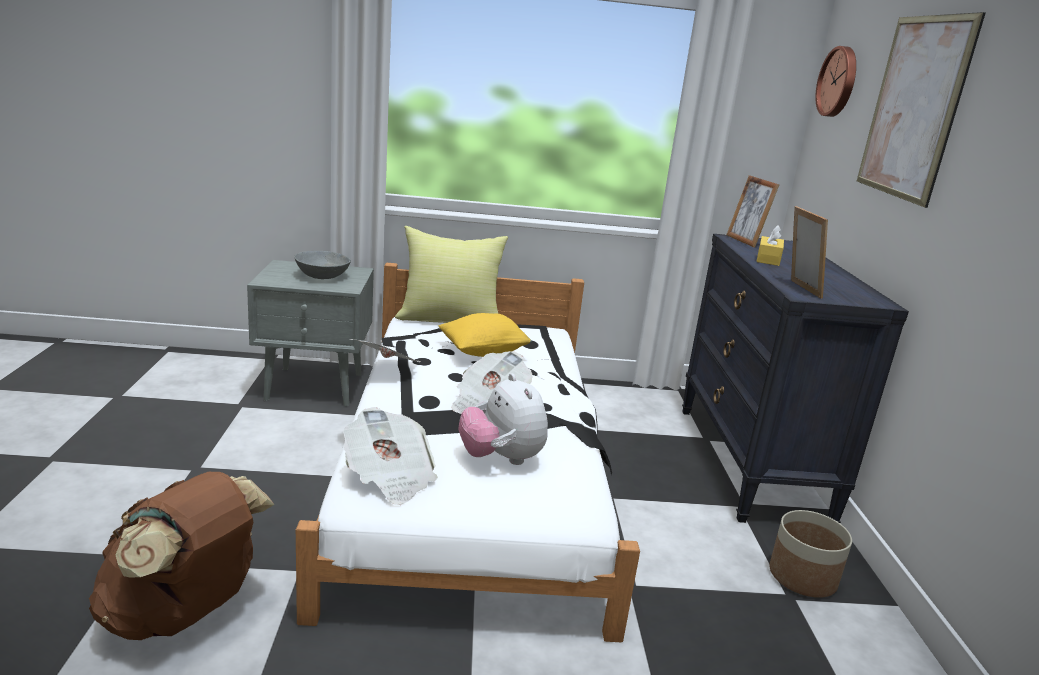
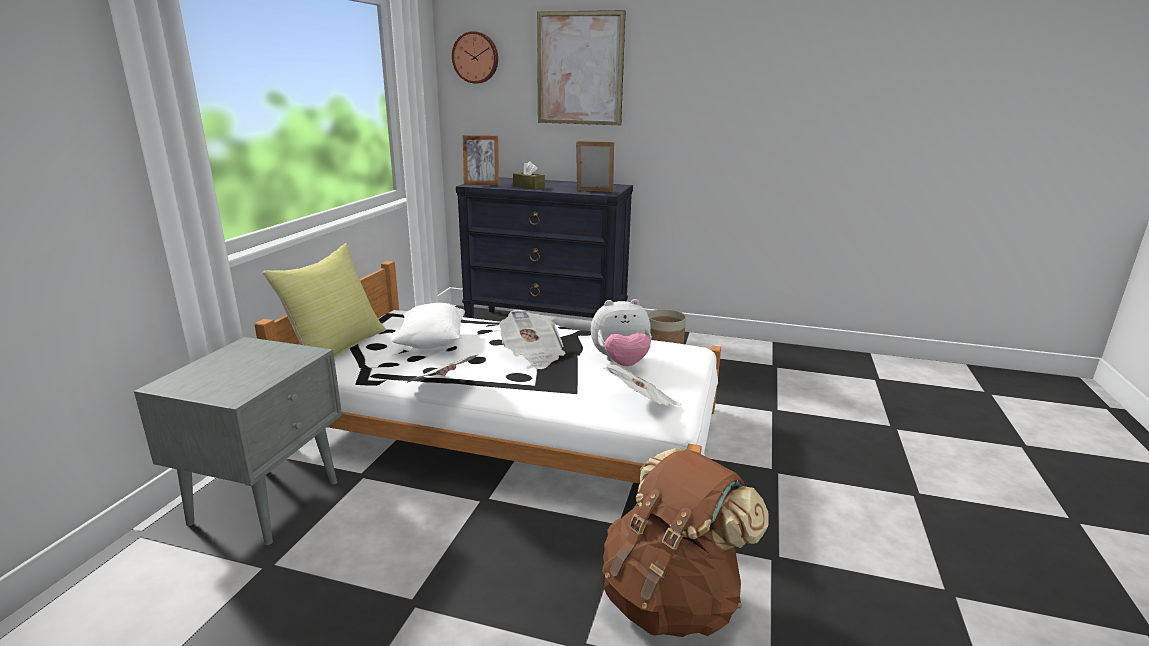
camera: 70 degrees left, 0 degrees up
grey bowl [294,251,351,279] -> none
yellow pillow [439,313,532,357] -> white pillow [392,303,465,349]
yellow tissue box [756,225,784,266] -> brown tissue box [513,161,545,190]

